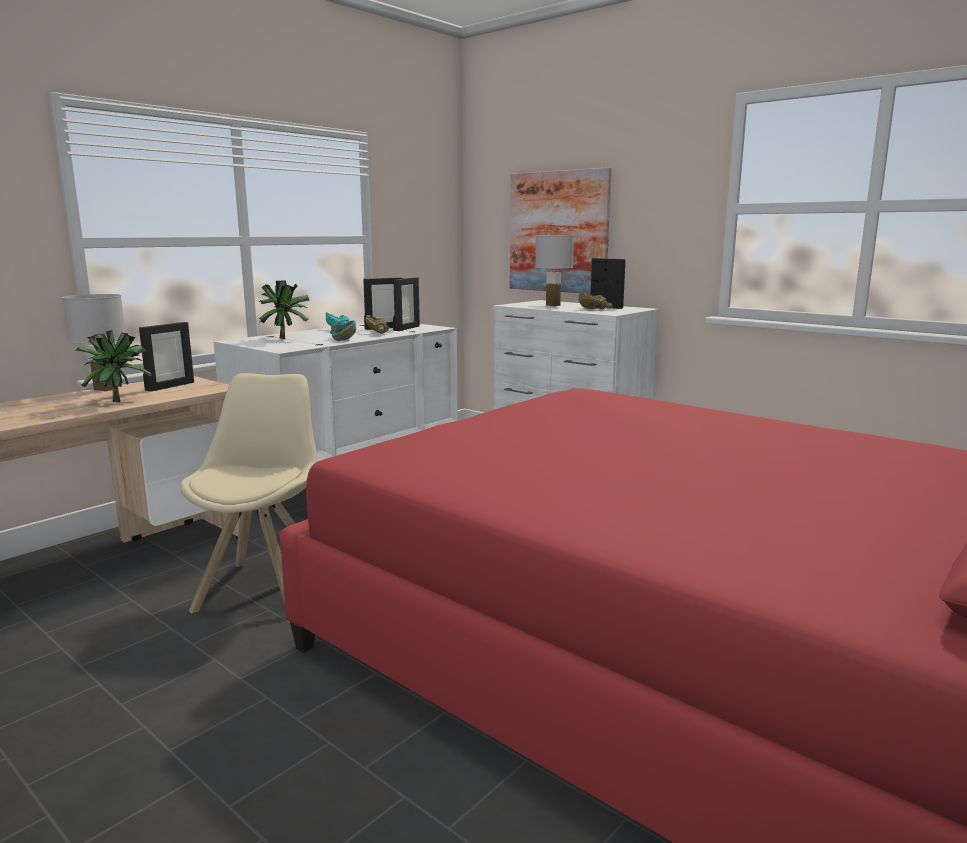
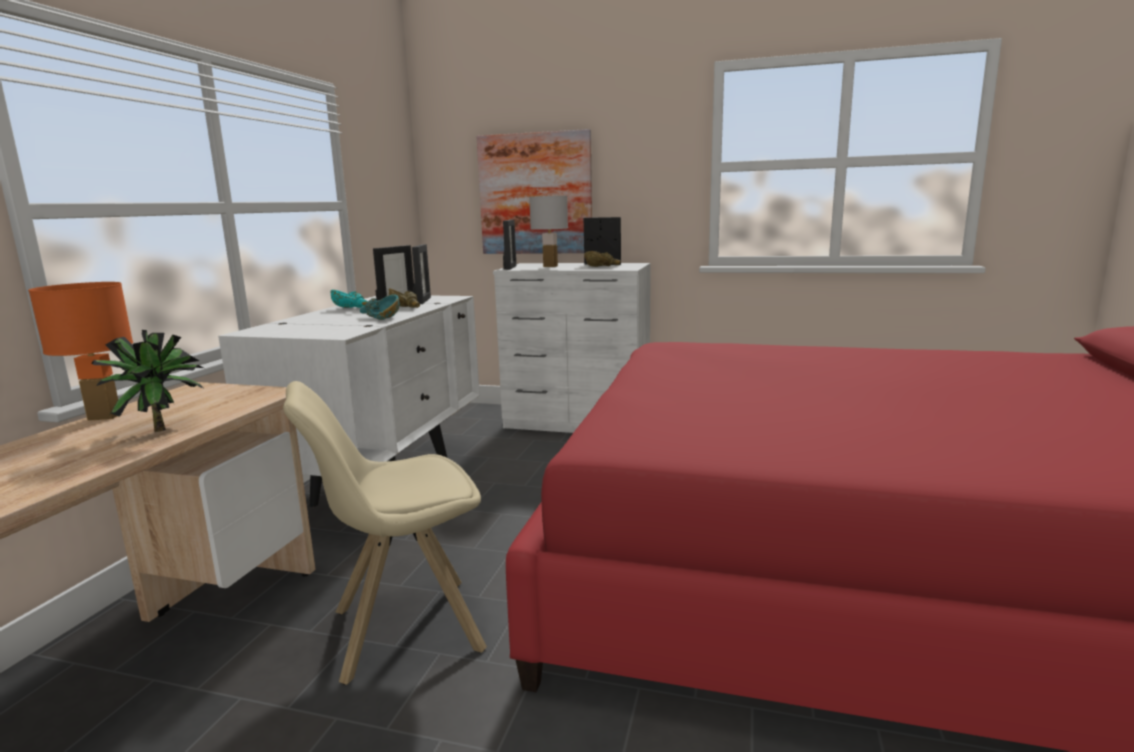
camera: 25 degrees left, 0 degrees up
white table lamp [62,294,126,391] -> orange table lamp [28,282,133,420]
picture frame [139,322,194,392] -> picture frame moved to [503,220,517,270]
beige chair [180,373,317,614] -> beige chair turned 90 degrees counterclockwise [283,381,487,685]
potted plant [259,280,310,339] -> none

